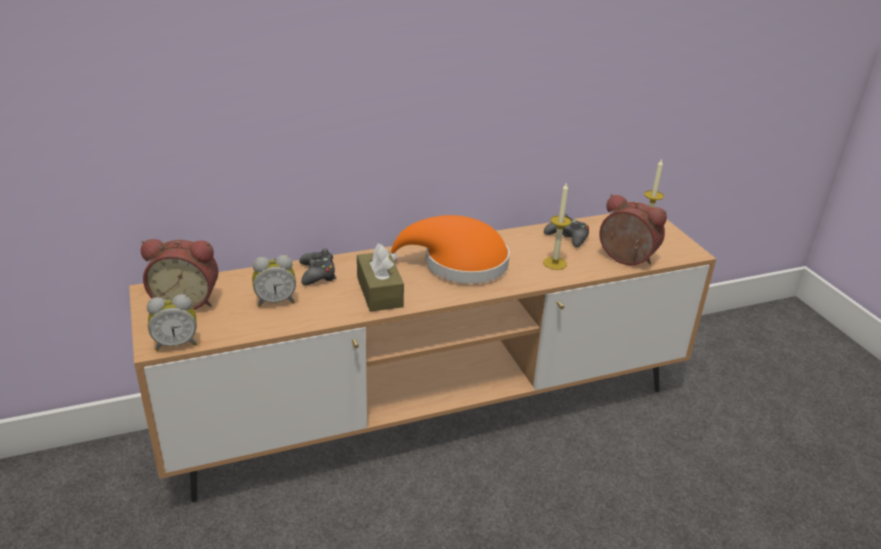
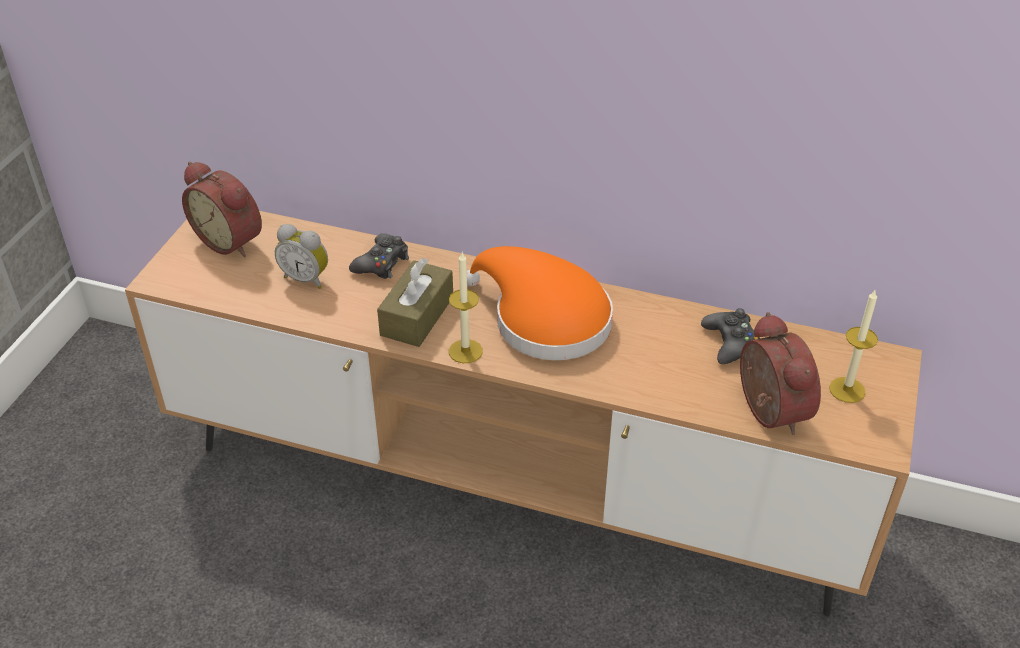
camera: 40 degrees right, 10 degrees up
alarm clock [147,294,197,351] -> none
candle [543,182,572,270] -> candle moved to [449,252,483,363]

